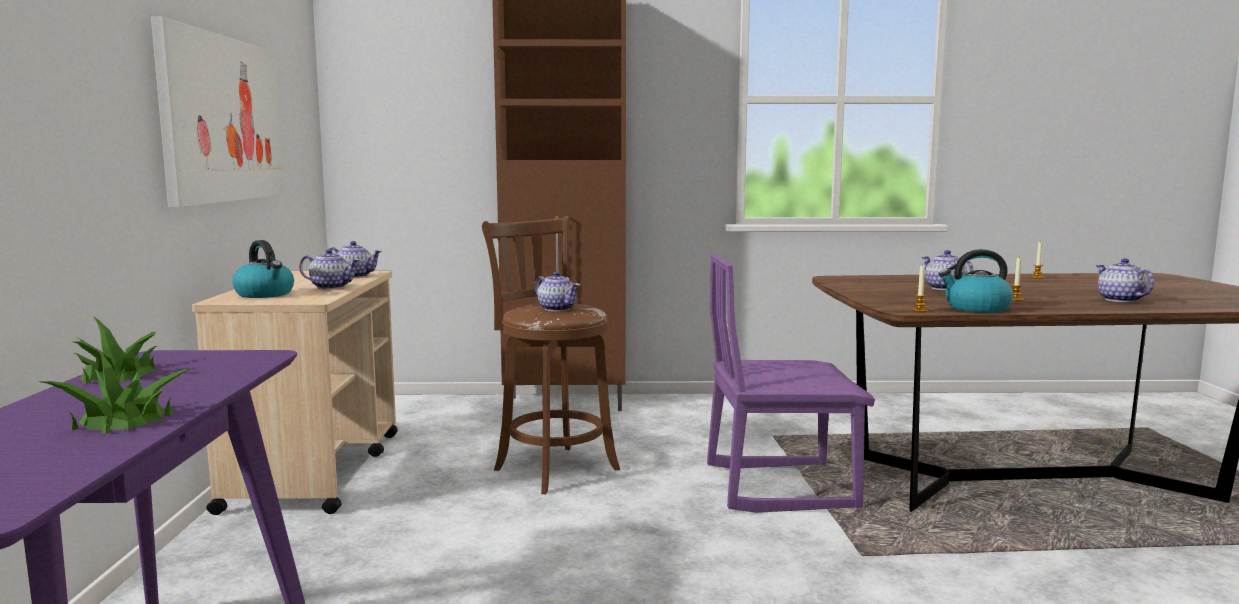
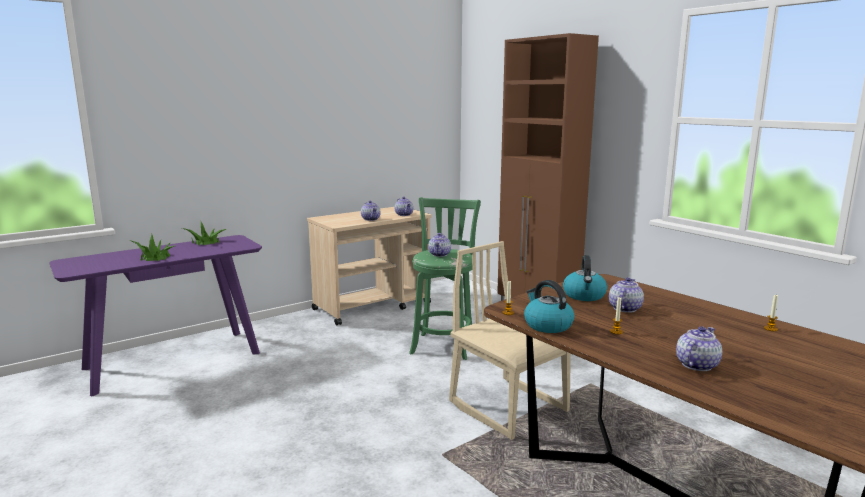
camera: 55 degrees right, 5 degrees up
picture [151,16,284,207] -> none
kettle [232,240,294,298] -> kettle moved to [563,256,607,301]
brown stool [482,216,620,494] -> green stool [409,197,481,360]
purple chair [707,254,875,513] -> beige chair [449,241,571,440]

